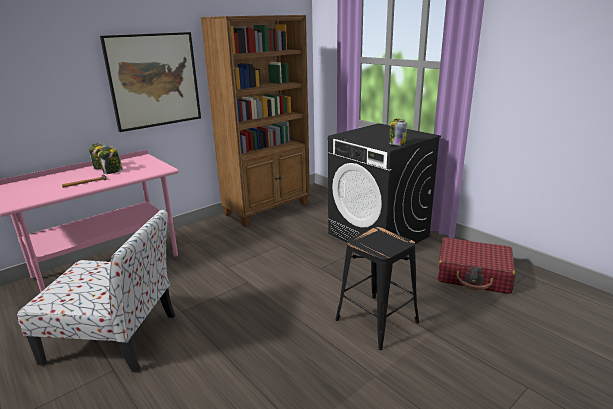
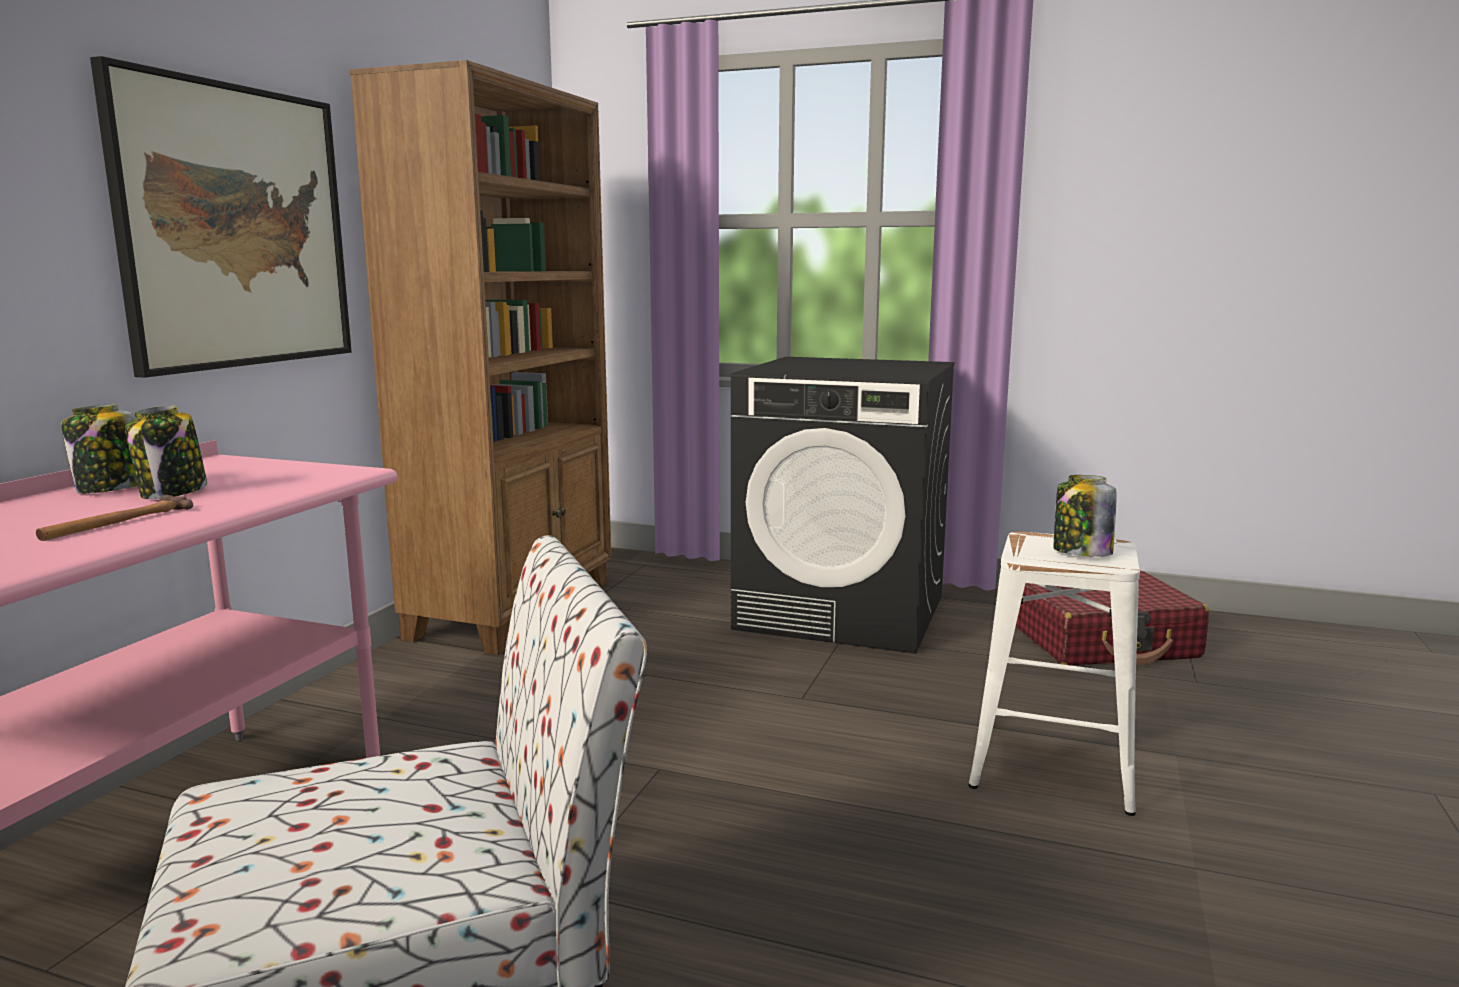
camera: 30 degrees left, 10 degrees down
black stool [335,227,419,350] -> white stool [968,531,1140,816]
jar [389,119,407,146] -> jar moved to [1053,475,1117,557]

